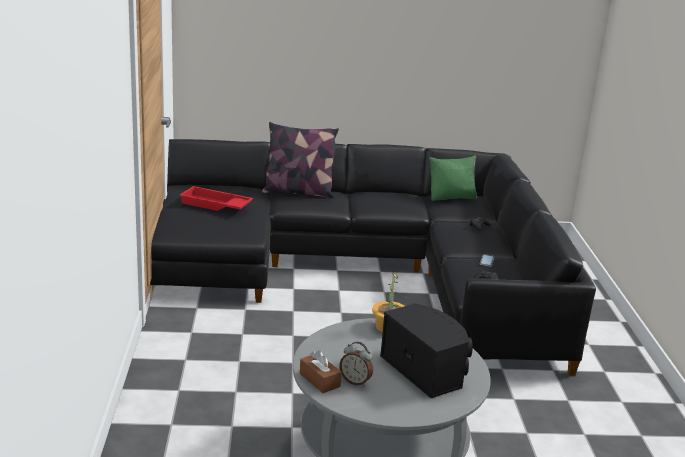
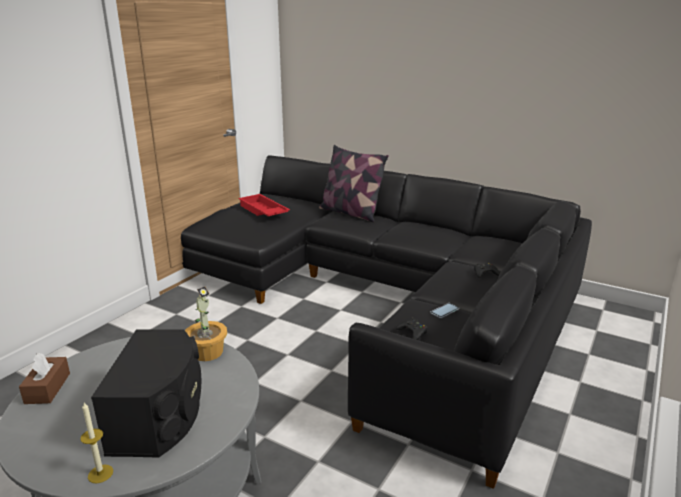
camera: 35 degrees right, 0 degrees up
alarm clock [339,342,373,387] -> none
green pillow [429,155,477,201] -> none
none -> candle [80,403,113,483]

